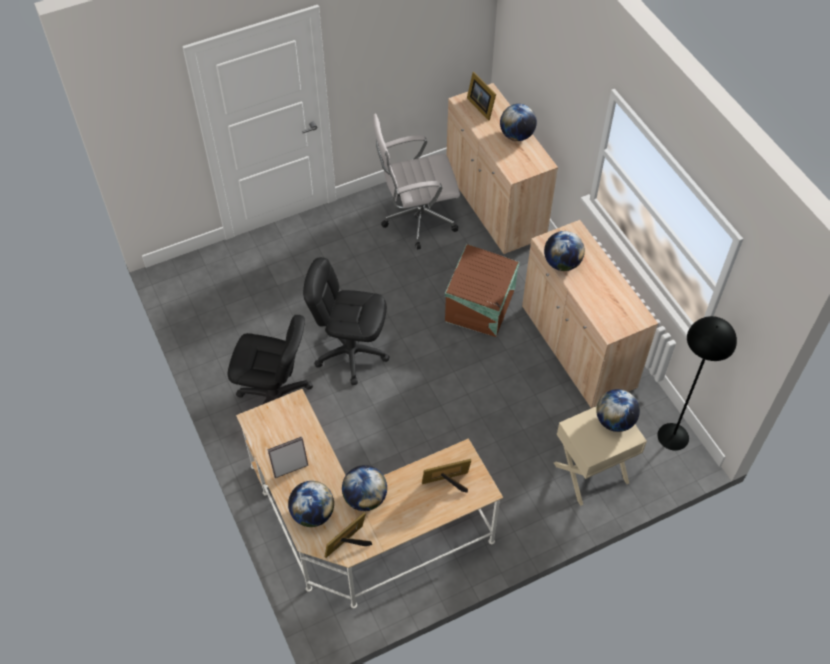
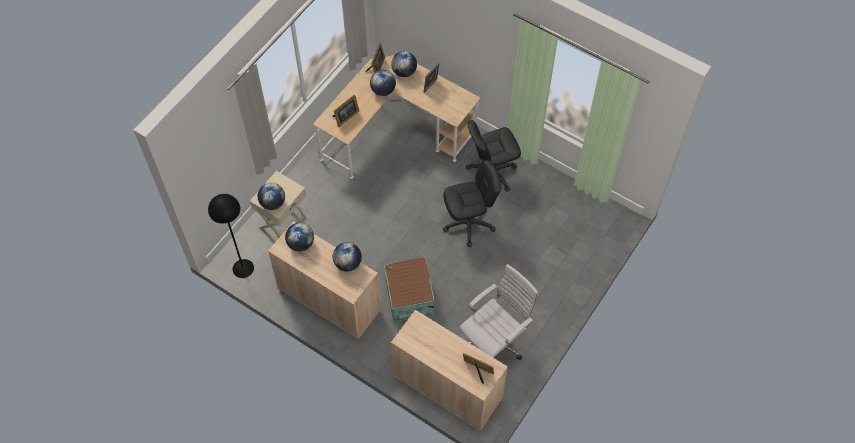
camera: 150 degrees right, 5 degrees up
globe [500,104,537,141] -> globe moved to [285,223,314,251]

